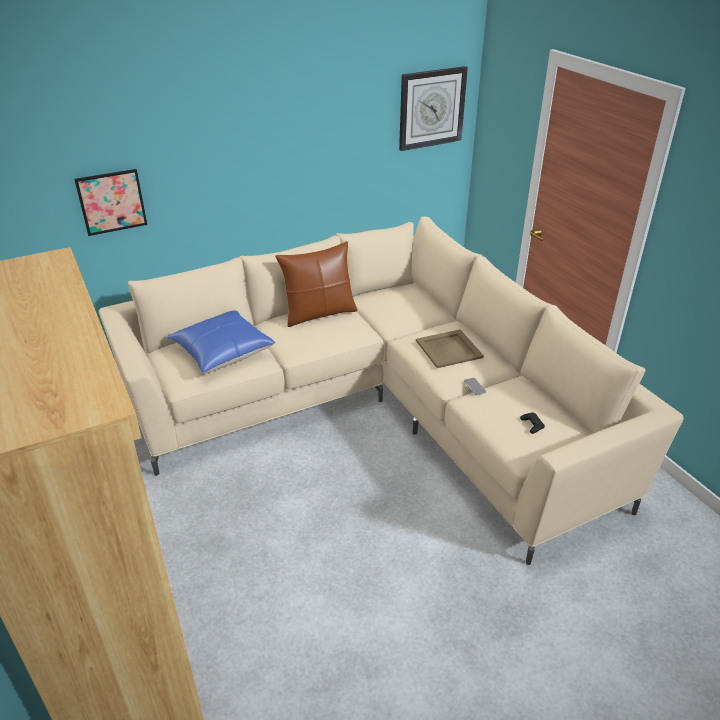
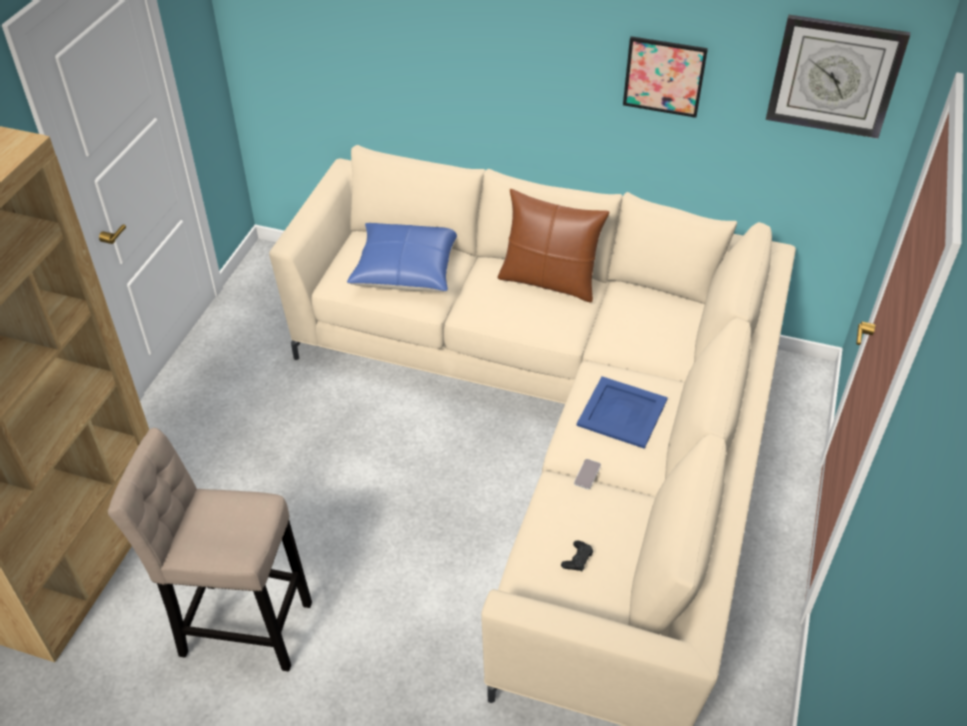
camera: 45 degrees right, 10 degrees up
picture [74,169,147,236] -> picture moved to [623,36,708,118]
beige tray [416,329,484,368] -> blue tray [576,376,668,449]
none -> beige stool [108,428,312,672]

